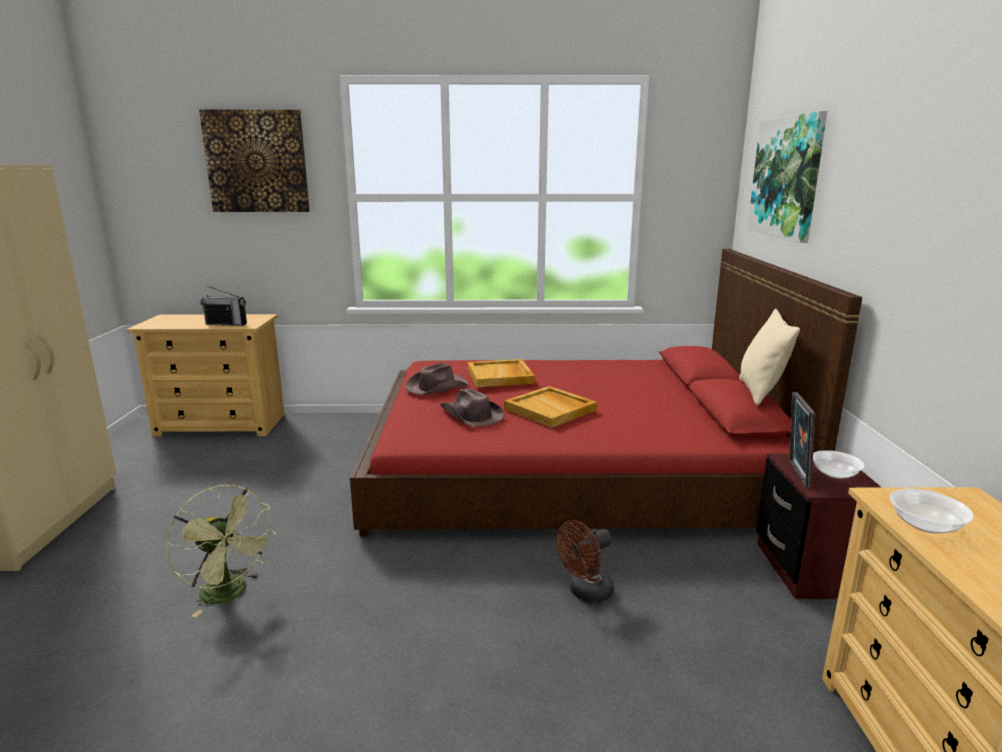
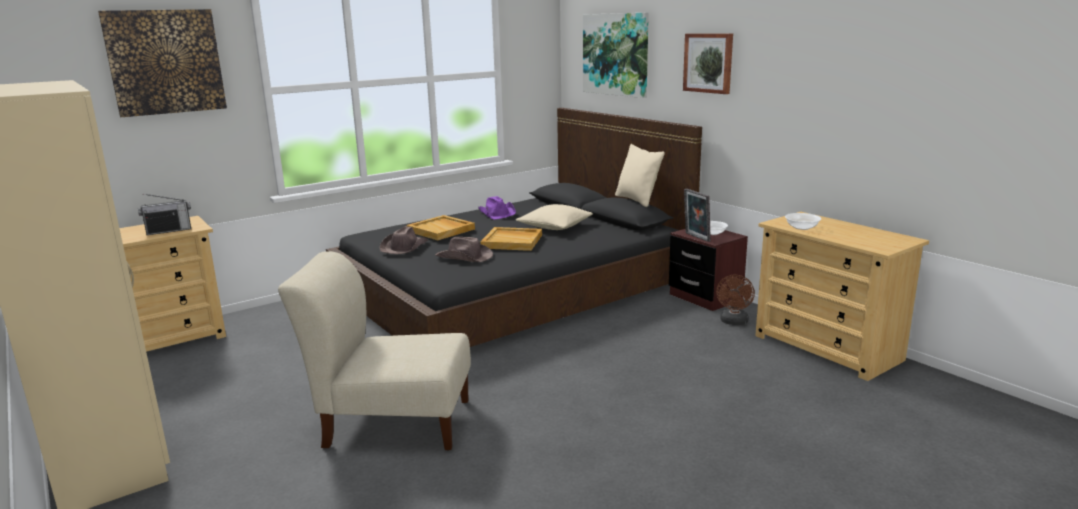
camera: 35 degrees left, 0 degrees up
green fan [166,485,276,617] -> beige chair [278,251,471,450]
red bed [350,249,862,536] -> black bed [326,108,702,347]
brown fan [556,520,614,603] -> brown fan moved to [716,275,755,325]
none -> purple hat [478,196,516,220]
none -> beige pillow [515,204,593,230]
none -> picture [683,33,733,94]

